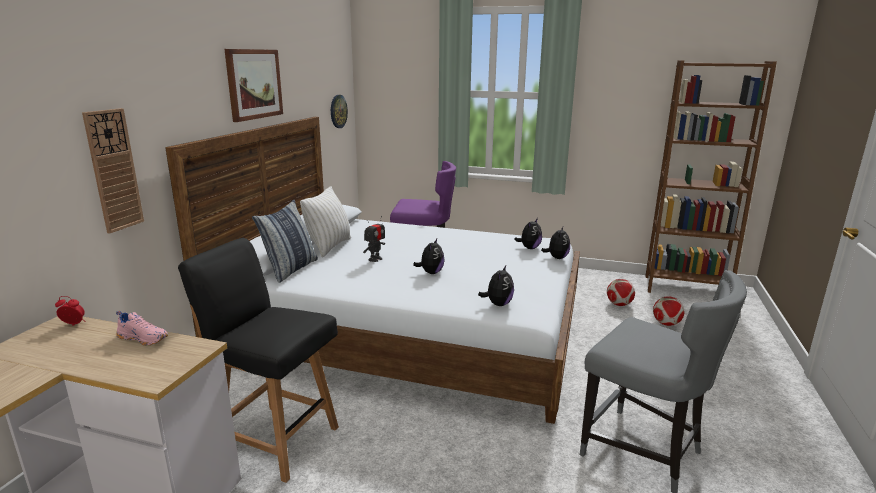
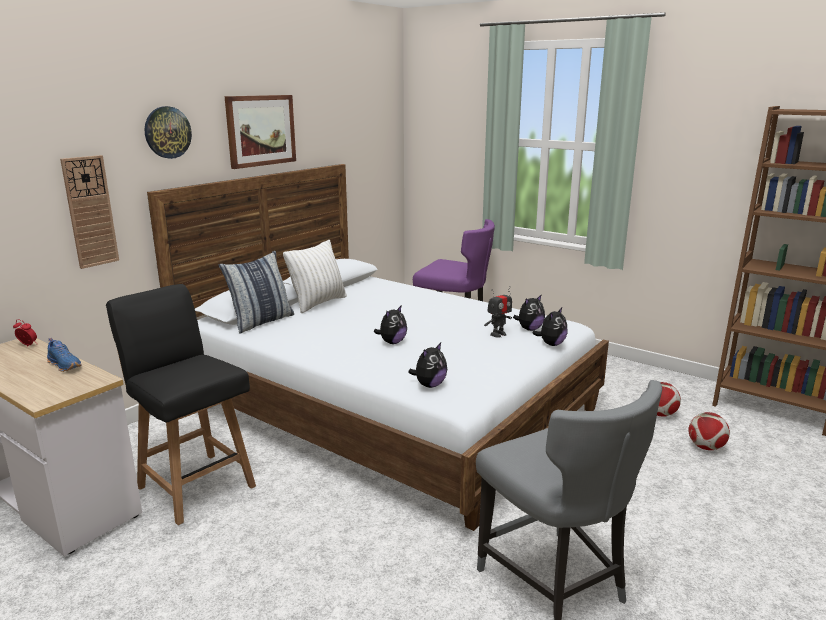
camera: 20 degrees right, 0 degrees up
pink shoe [116,311,168,346] -> blue shoe [47,338,82,372]
wall clock [331,95,348,128] -> wall clock moved to [145,106,192,159]
toy robot [363,216,385,262] -> toy robot moved to [484,286,512,338]

